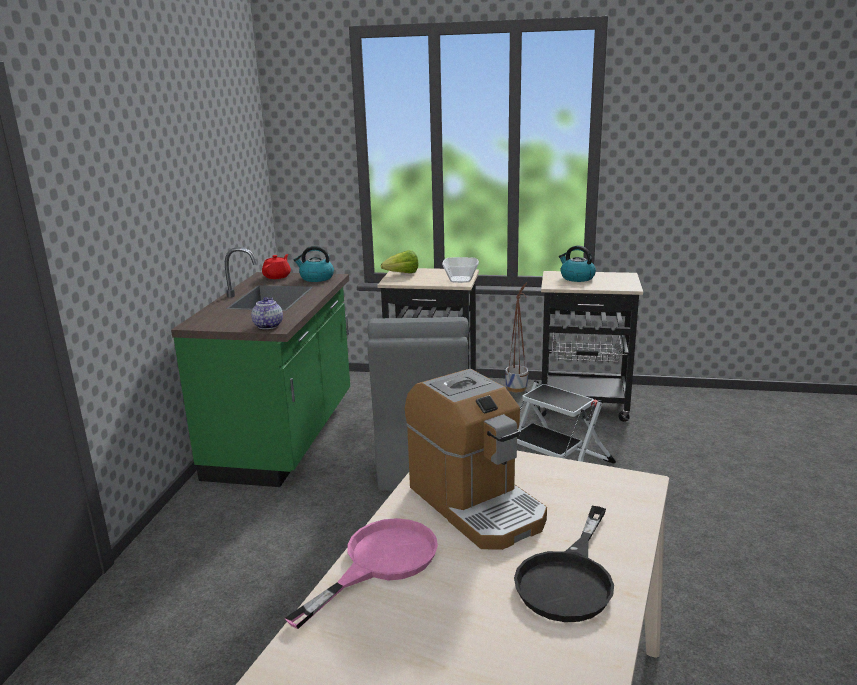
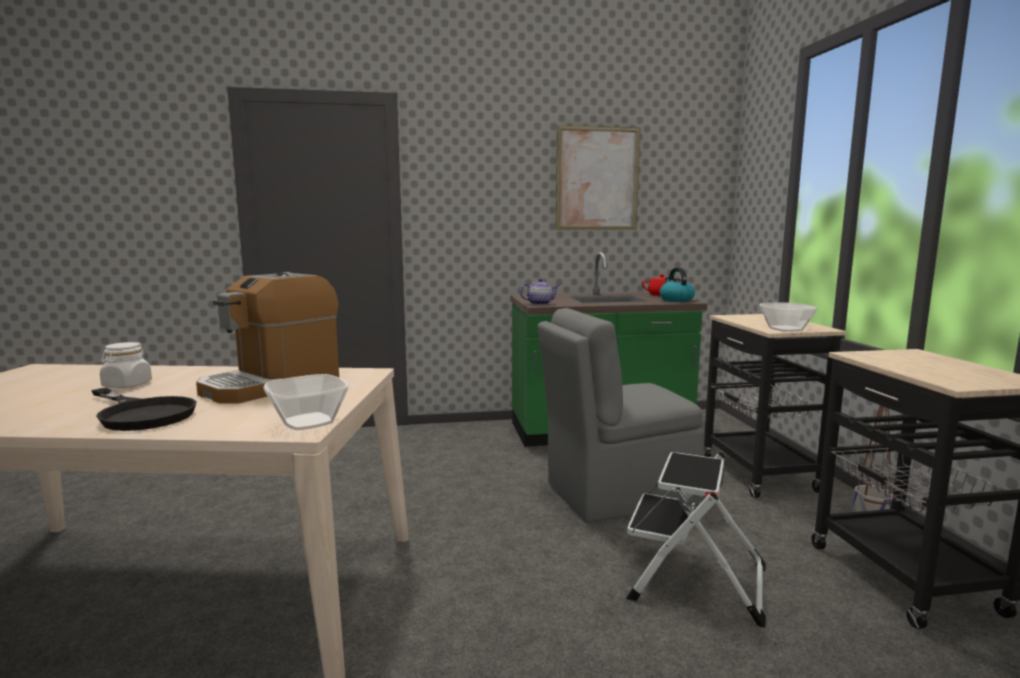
camera: 70 degrees right, 10 degrees down
pink frying pan [285,518,438,629] -> none
lettuce [381,250,418,273] -> none
black frying pan [514,506,614,622] -> black frying pan turned 150 degrees counterclockwise [91,388,196,431]
kettle [559,245,596,282] -> none
none -> white jar [100,342,152,388]
none -> bowl [263,374,348,430]
none -> picture [556,125,640,230]

